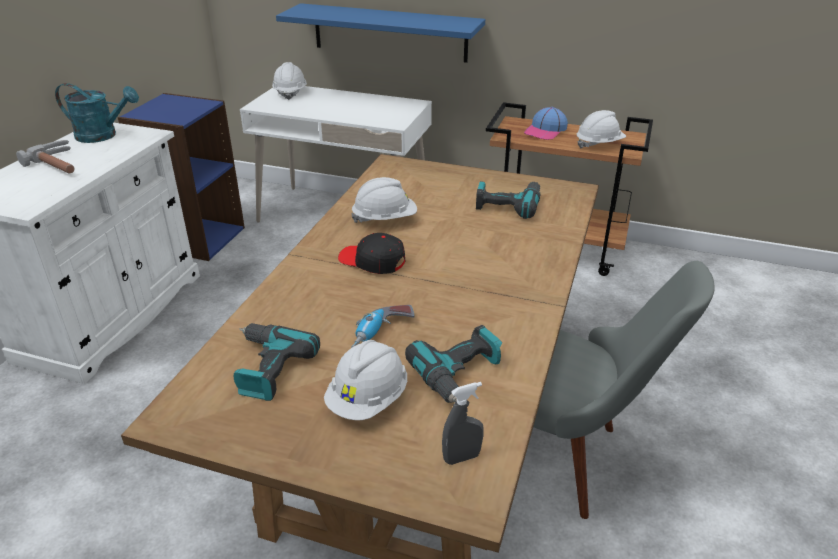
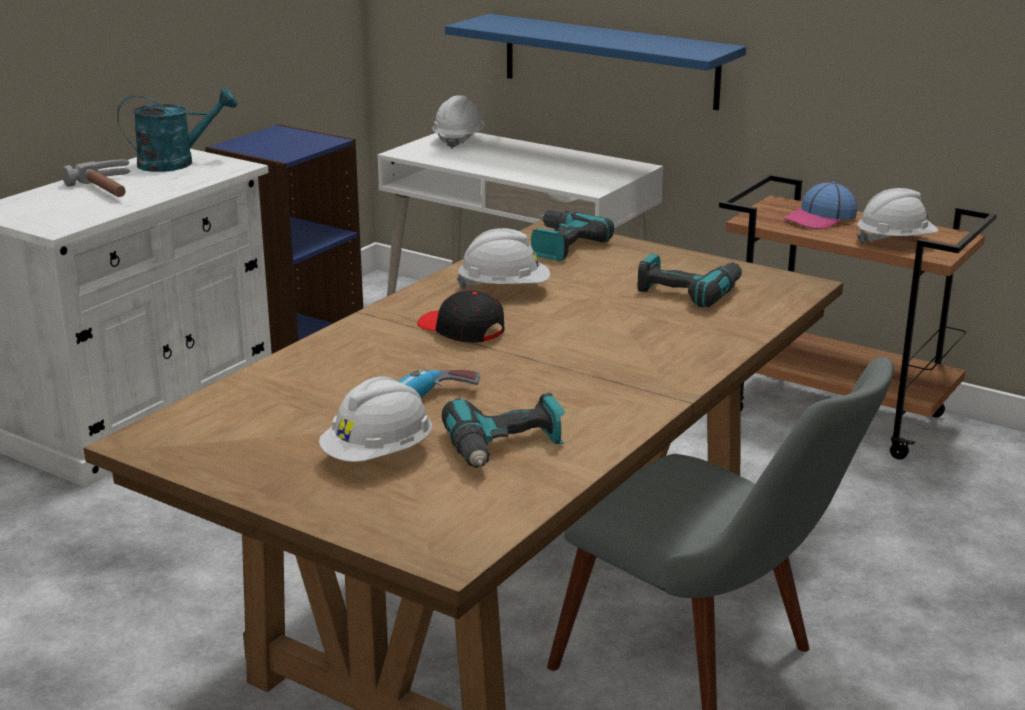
camera: 15 degrees right, 10 degrees down
turquoise watering can [55,83,139,143] -> turquoise watering can turned 45 degrees counterclockwise [117,87,237,172]
power drill [233,323,320,401] -> power drill moved to [531,210,614,262]
grey spray bottle [442,382,484,465] -> none

